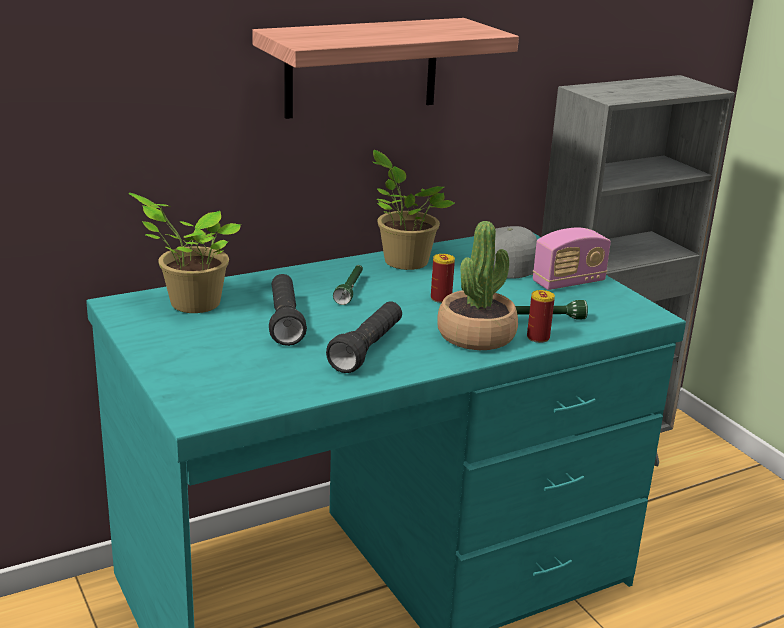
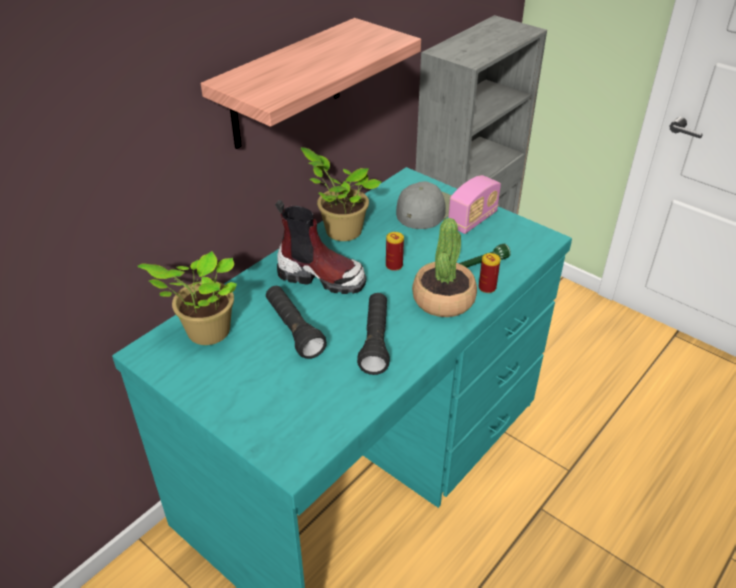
camera: 20 degrees left, 15 degrees up
green flashlight [333,265,363,305] -> boot [275,200,366,294]

